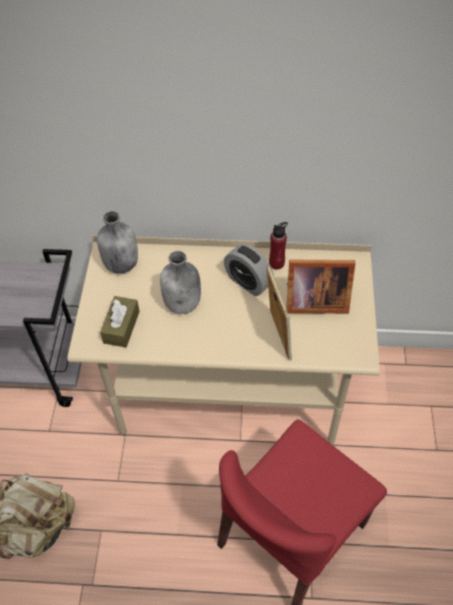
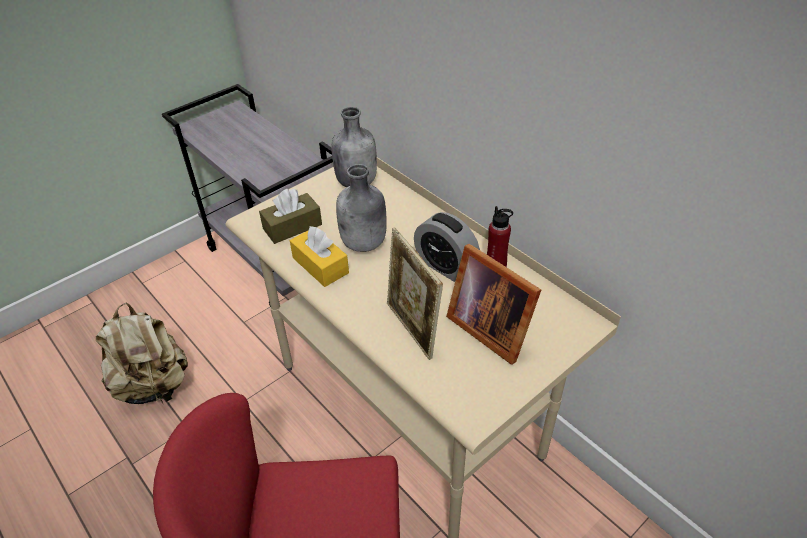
camera: 45 degrees right, 10 degrees down
alarm clock [224,244,274,296] -> alarm clock turned 45 degrees counterclockwise [414,212,480,282]
picture frame [267,265,292,360] -> picture frame turned 120 degrees clockwise [387,228,443,360]
none -> yellow tissue box [290,226,349,287]

